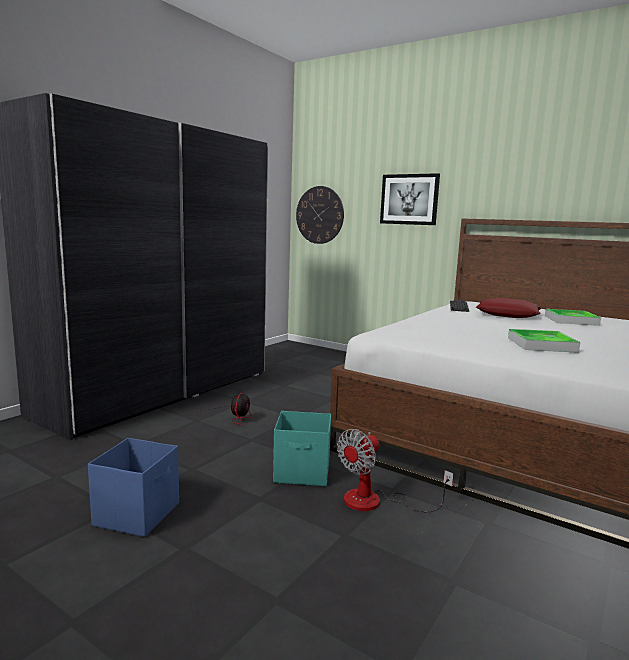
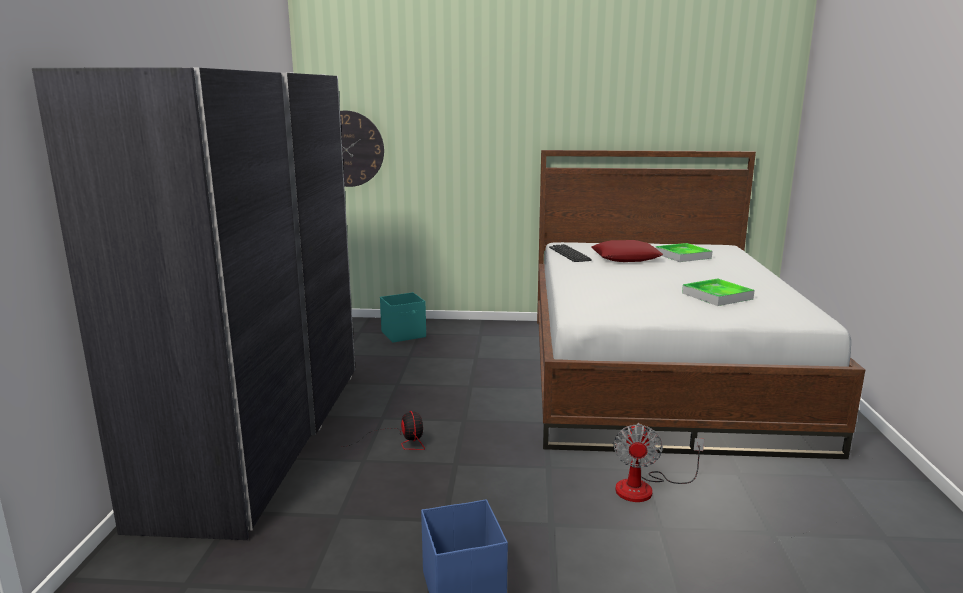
camera: 30 degrees left, 5 degrees up
turquoise storage box [273,411,331,486] -> turquoise storage box moved to [380,292,426,342]
picture [380,173,440,225] -> none

